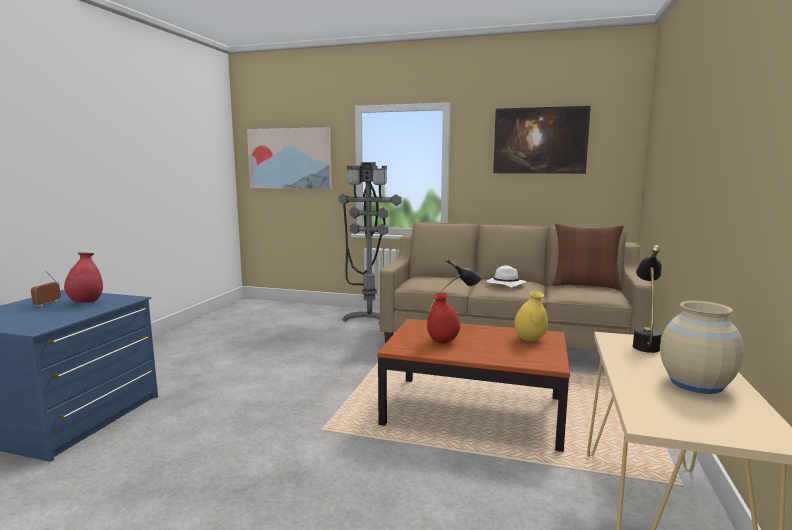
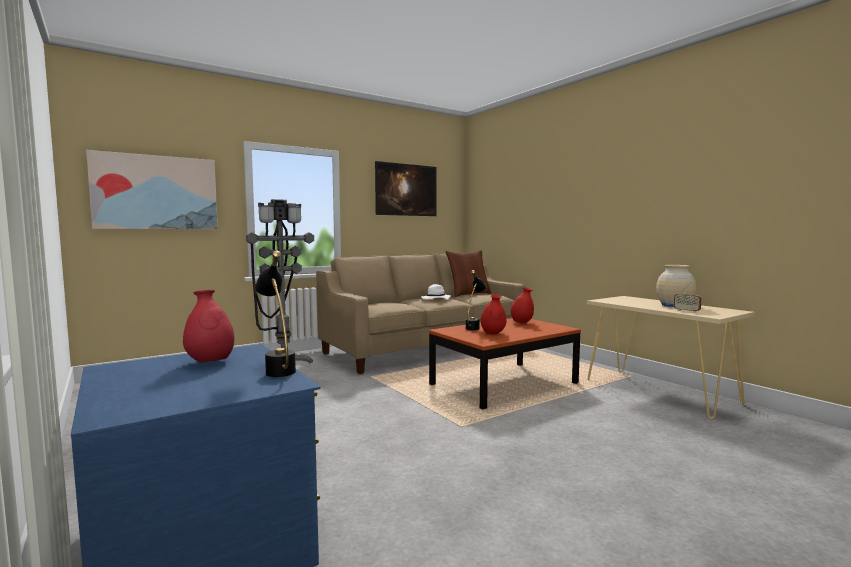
camera: 50 degrees left, 5 degrees down
radio [31,270,61,306] -> radio moved to [674,283,702,313]
yellow vase [515,291,548,342] -> red vase [511,287,534,323]
black table lamp [633,245,662,353] -> black table lamp moved to [255,251,296,377]

